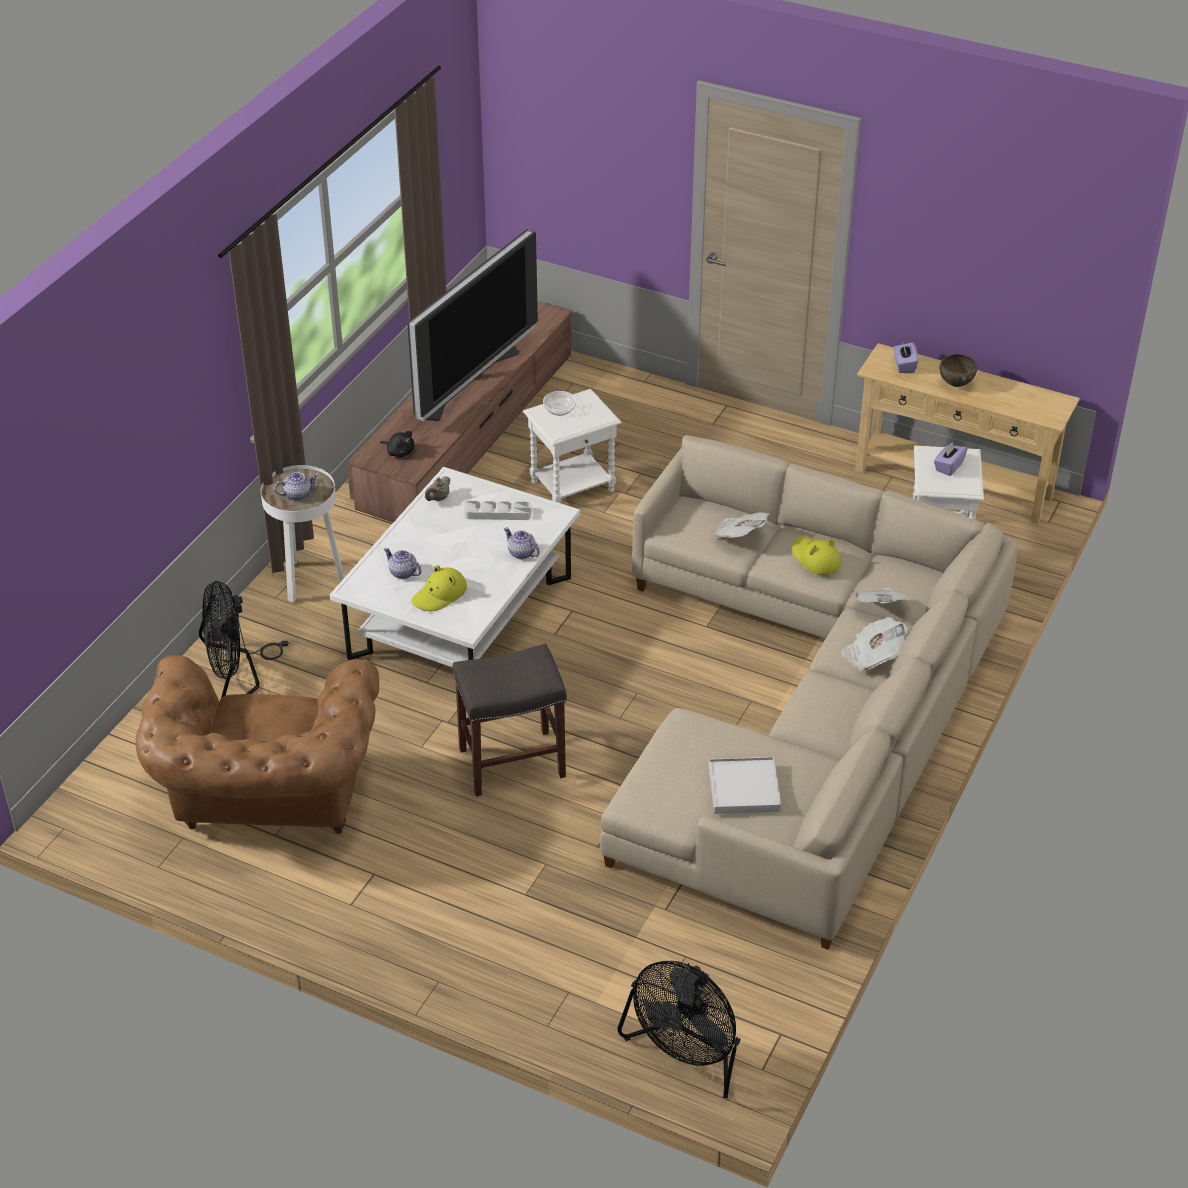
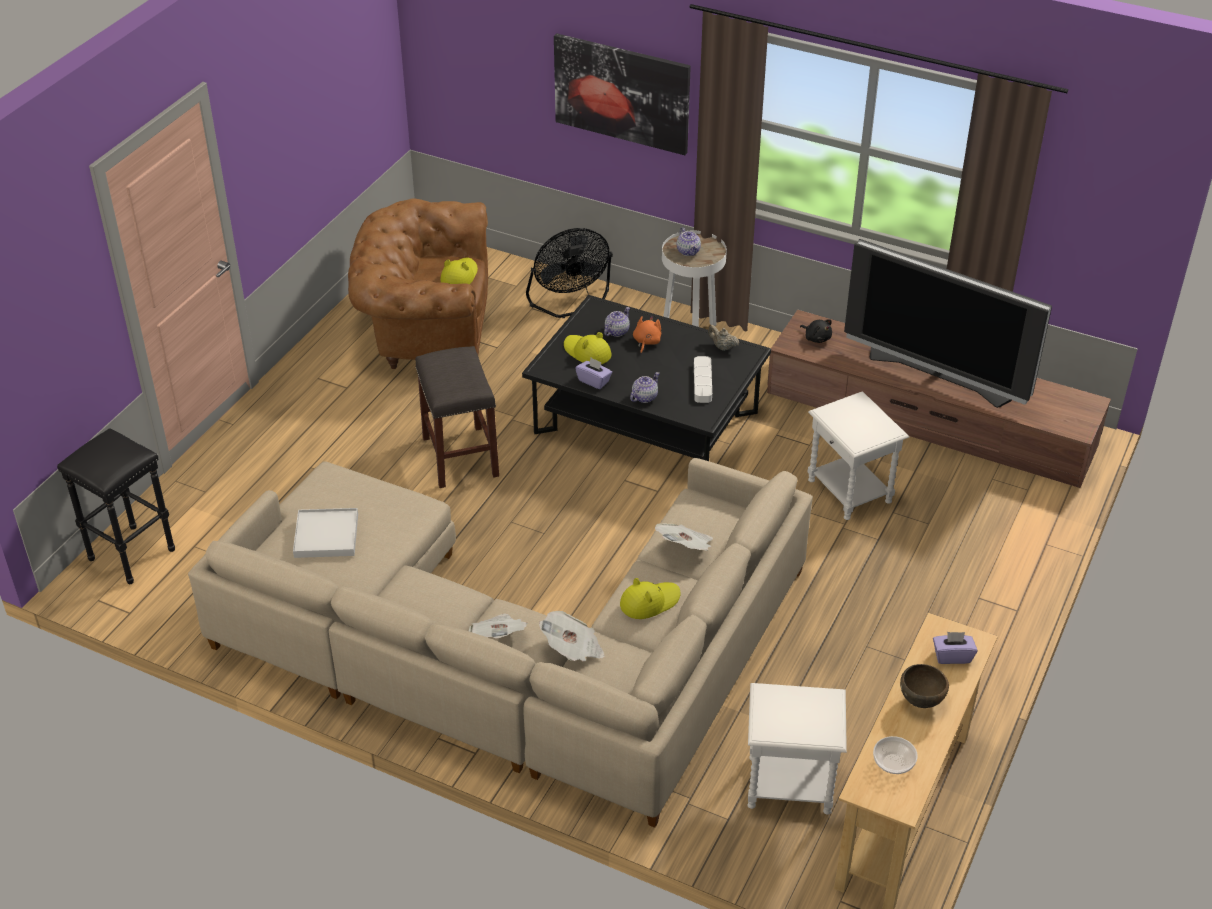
camera: 90 degrees right, 0 degrees up
white coffee table [330,467,580,667] -> black coffee table [522,295,771,461]
black plush toy [380,431,415,457] -> black plush toy turned 75 degrees counterclockwise [800,319,832,343]
bowl [543,391,576,416] -> bowl moved to [873,736,918,774]
black fan [618,961,740,1098] -> black stool [57,428,175,584]
purple tissue box [934,441,967,476] -> purple tissue box moved to [575,358,612,389]
none -> yellow hat [440,258,478,284]
none -> picture [554,33,691,155]
none -> orange plush toy [633,316,661,353]

